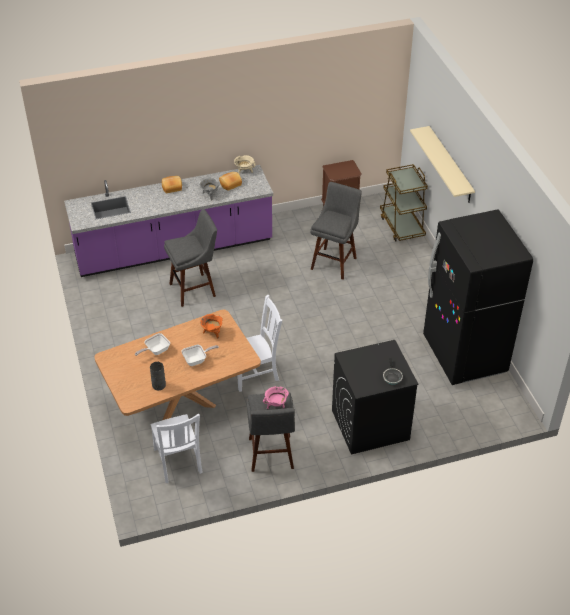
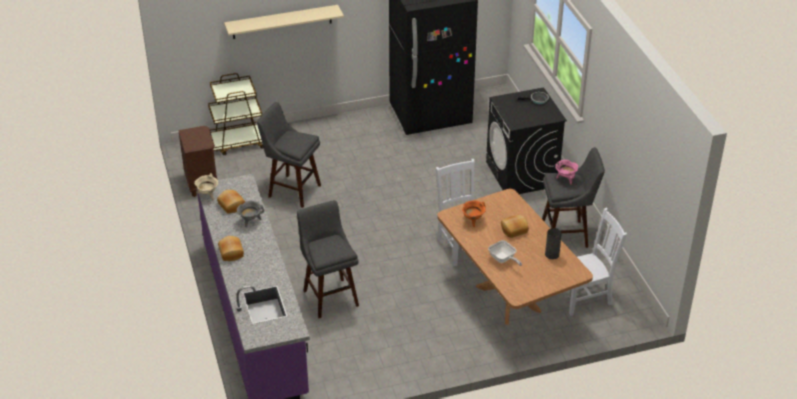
camera: 90 degrees left, 5 degrees down
frying pan [181,345,219,366] -> bread [501,215,529,238]

